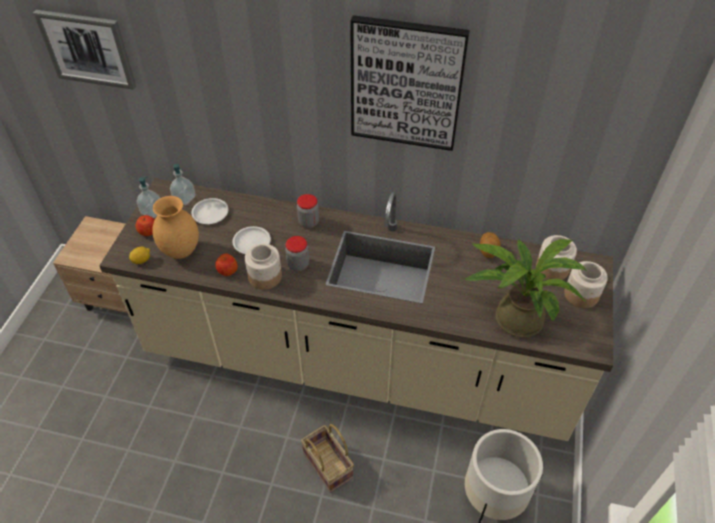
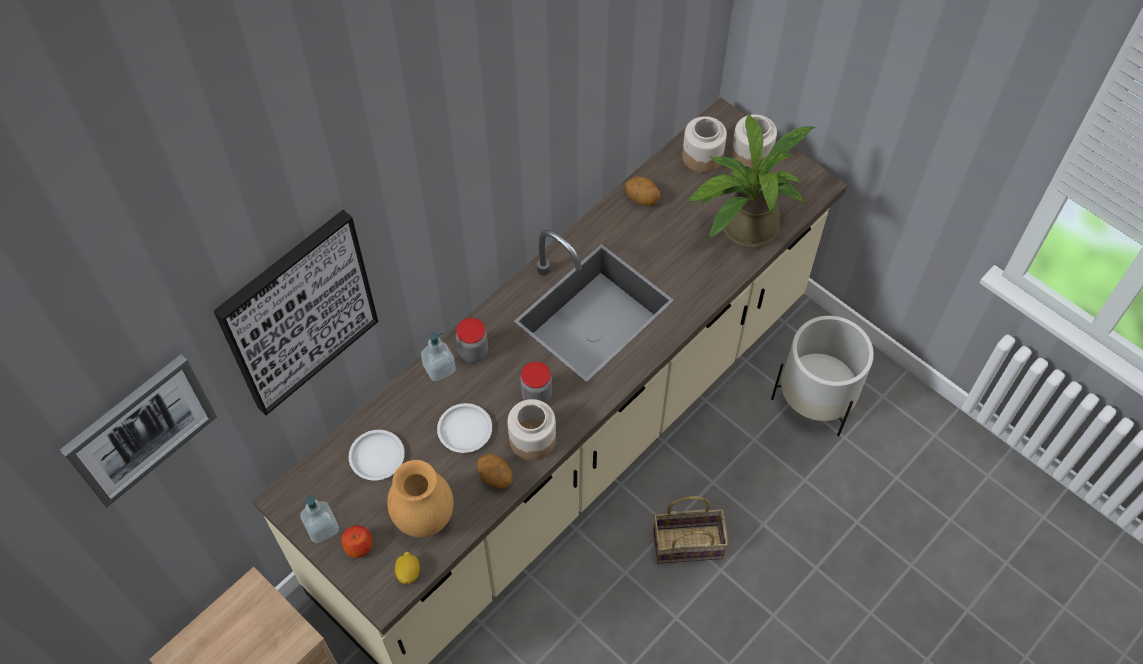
camera: 60 degrees left, 10 degrees up
soap dispenser [170,164,196,205] -> soap dispenser moved to [421,332,456,381]
apple [215,253,238,276] -> potato [477,454,513,489]
picture [350,15,470,151] -> picture moved to [214,210,378,415]

